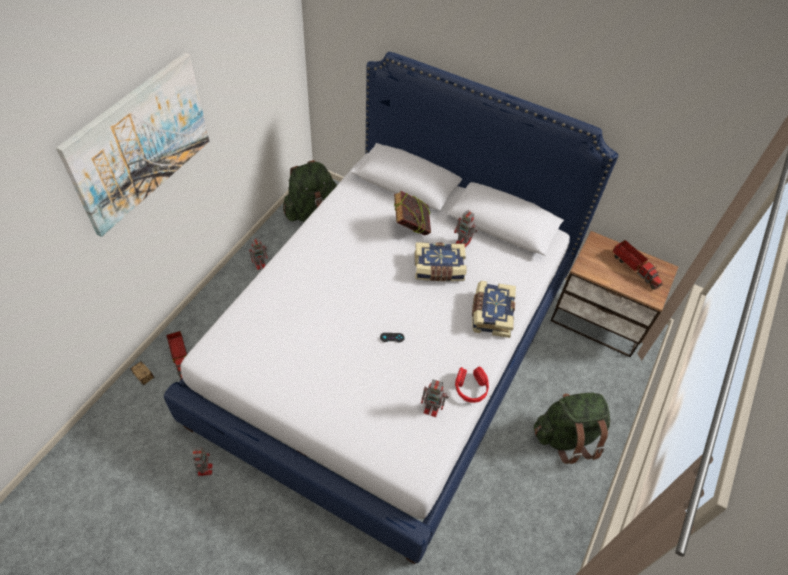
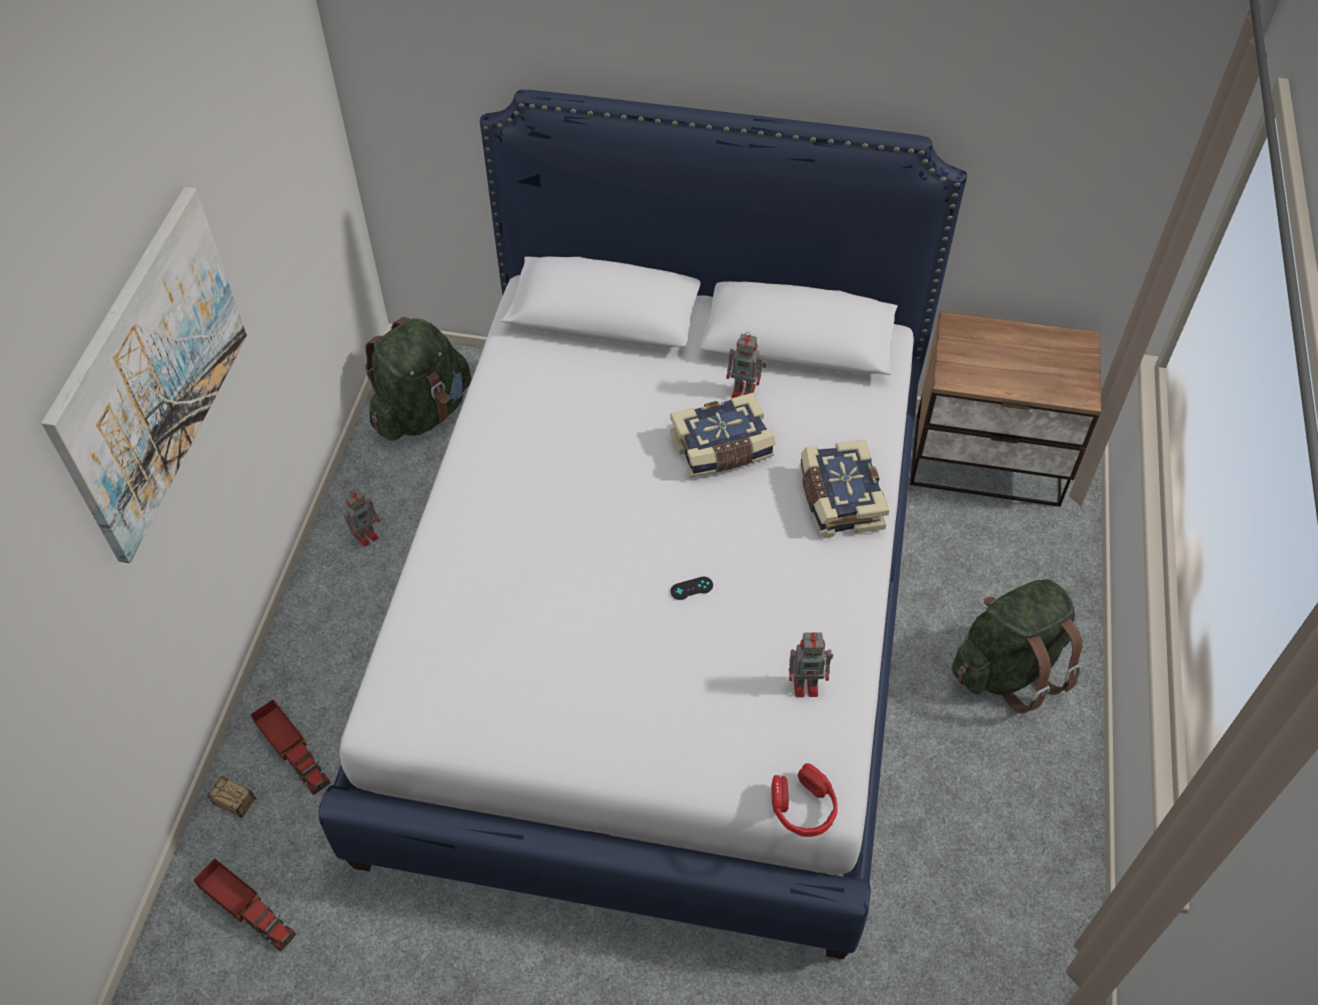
camera: 15 degrees left, 0 degrees up
toy robot [192,448,213,476] -> none
book [394,191,431,235] -> none
red headphones [455,367,489,403] -> red headphones moved to [771,763,838,837]
toy truck [613,240,662,290] -> toy truck moved to [193,858,296,952]

